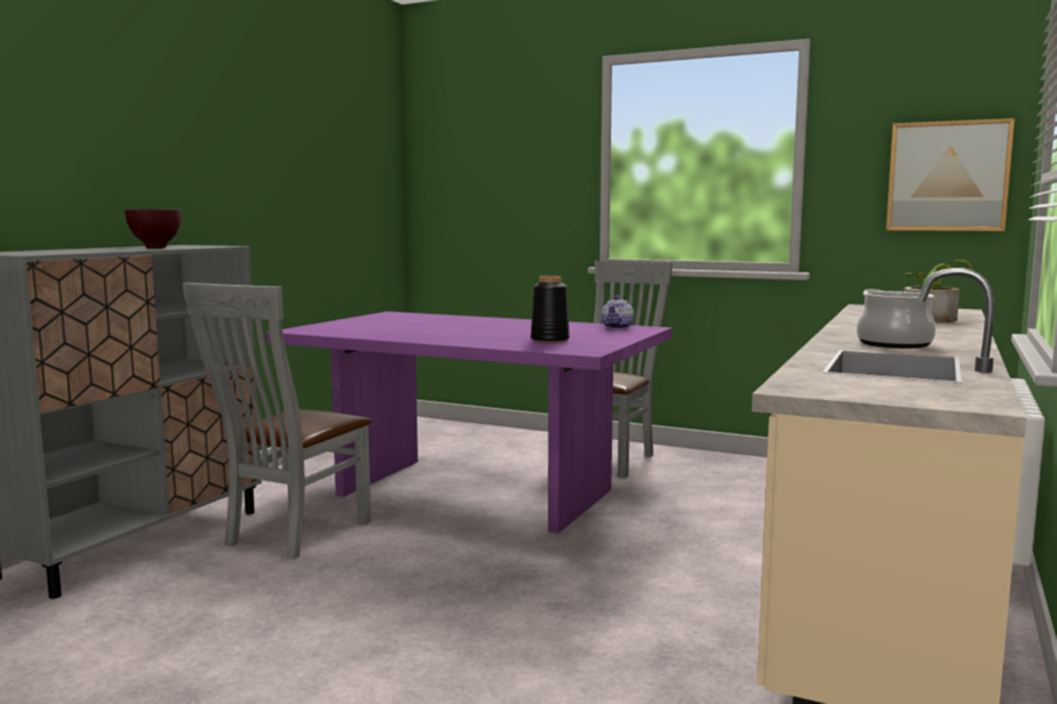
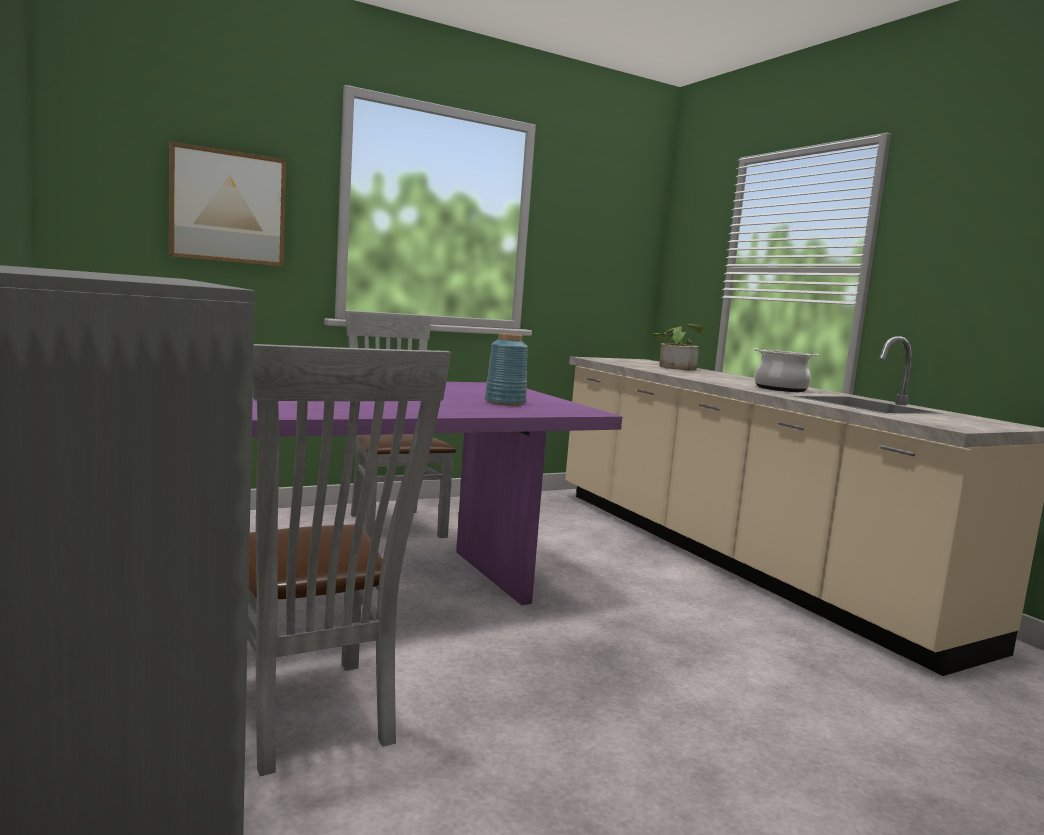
camera: 55 degrees left, 0 degrees up
brown bowl [125,209,182,248] -> none
black vase [531,276,570,343] -> blue vase [485,333,528,406]
teapot [601,296,634,329] -> none
picture [886,118,1015,231] -> picture moved to [169,141,286,266]

